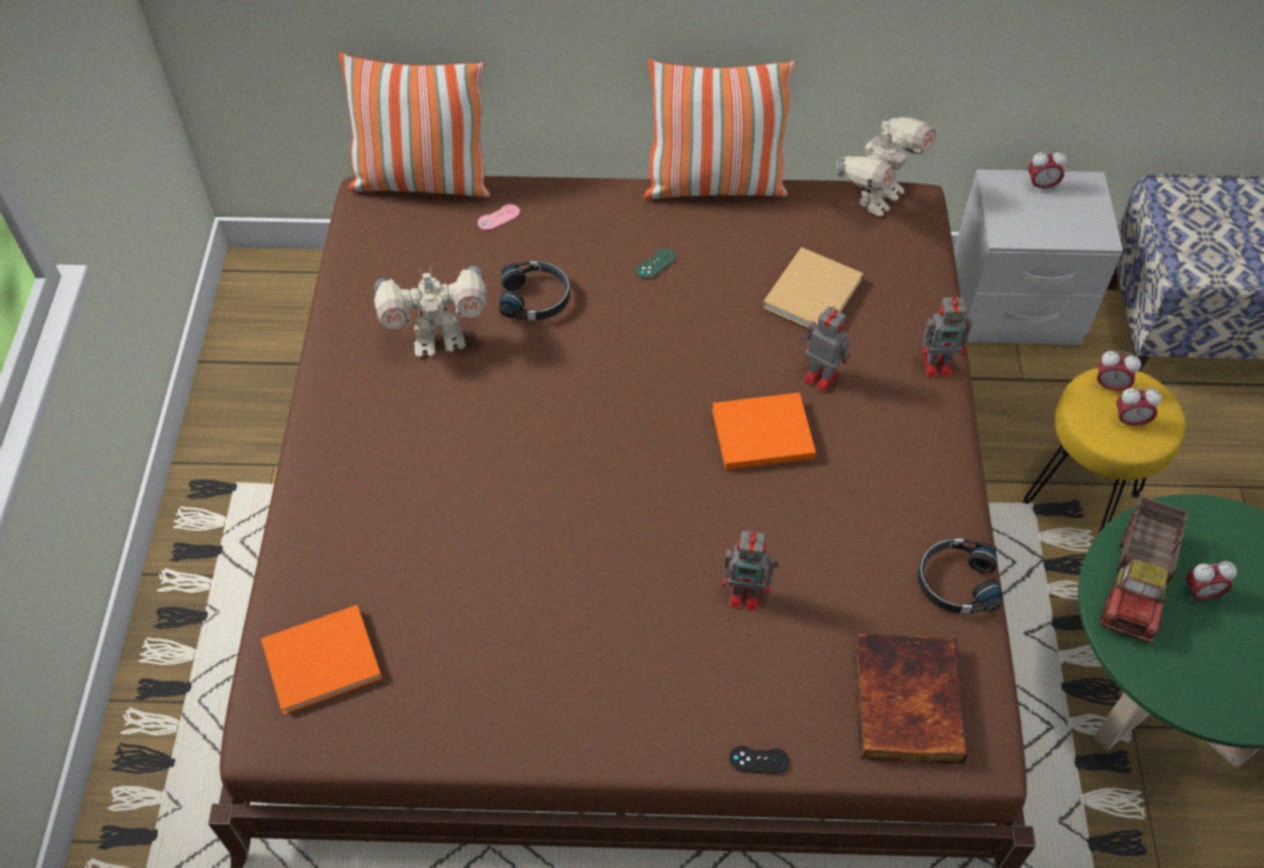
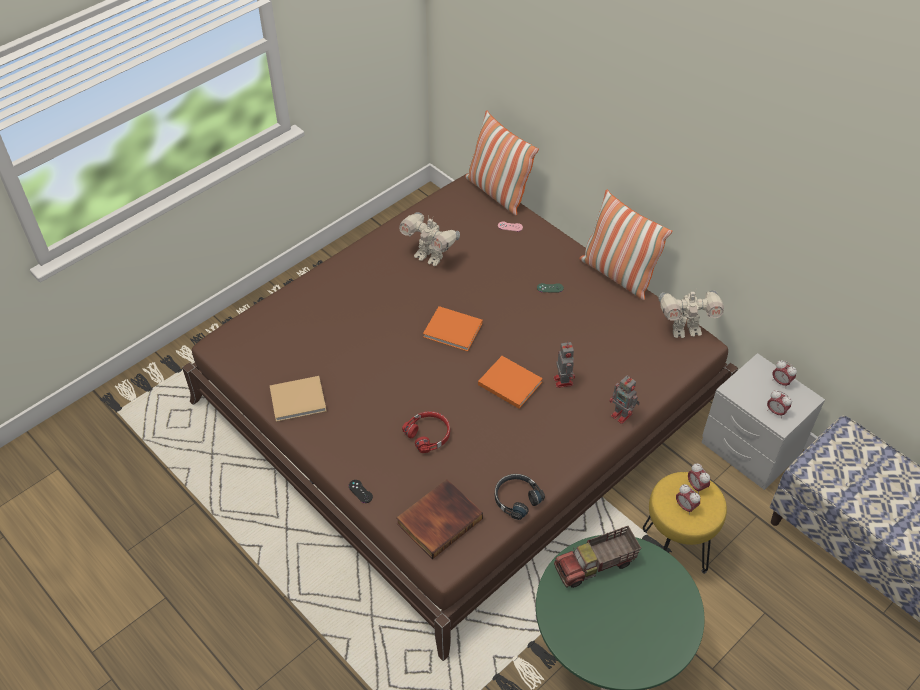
camera: 45 degrees right, 5 degrees down
orange book [261,605,382,715] -> orange book moved to [423,306,483,352]
black headphones [499,261,570,320] -> none
toy robot [722,531,779,611] -> red headphones [402,411,450,453]
beige book [762,247,863,328] -> beige book moved to [269,376,327,422]
alarm clock [1185,561,1237,601] -> alarm clock moved to [767,390,792,418]

